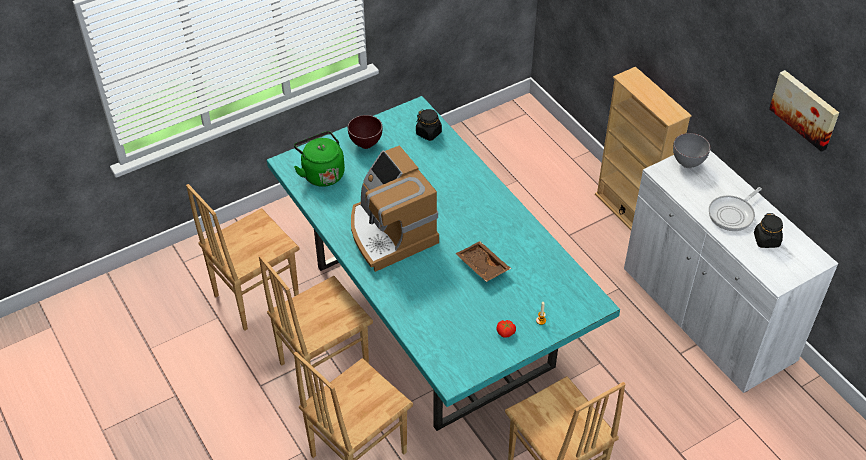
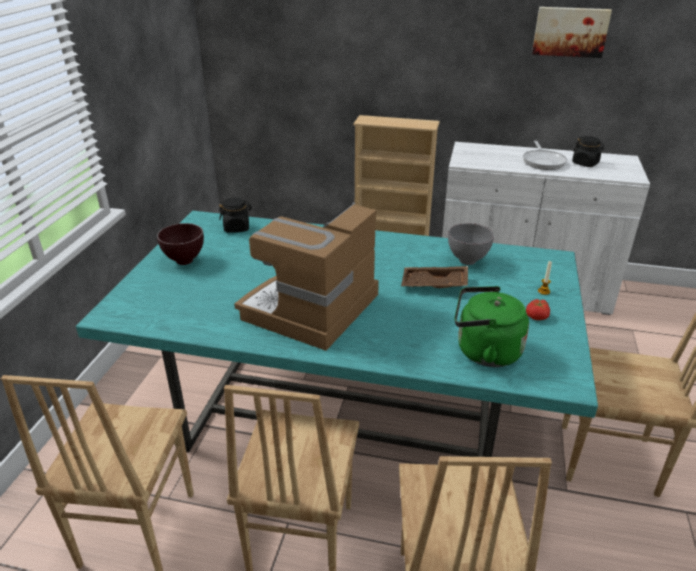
camera: 45 degrees left, 15 degrees down
green kettle [294,131,345,187] -> green kettle moved to [455,286,529,367]
coffee machine [351,145,439,272] -> coffee machine turned 105 degrees clockwise [234,202,379,351]
grey bowl [673,133,710,168] -> grey bowl moved to [448,223,494,265]

